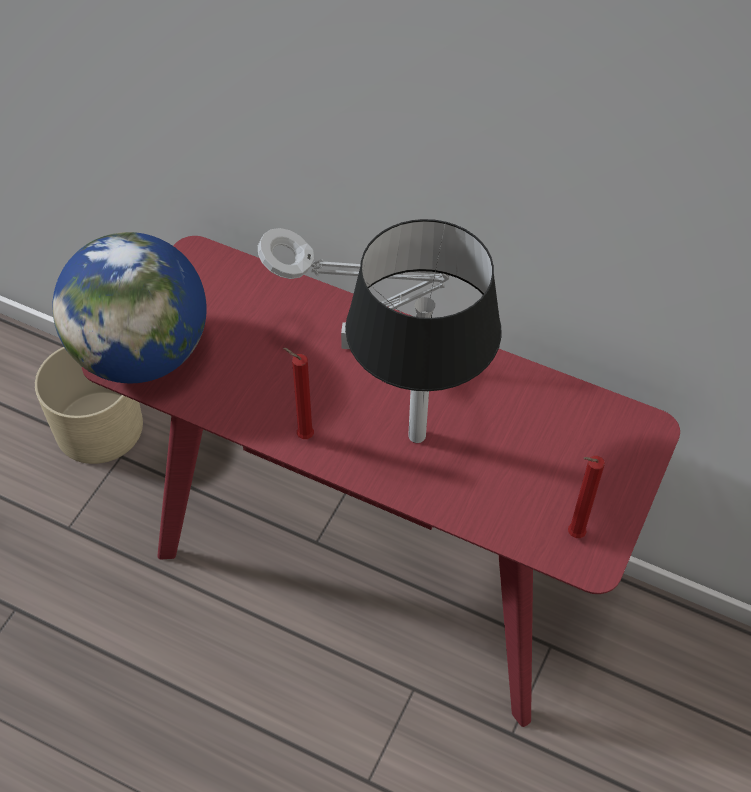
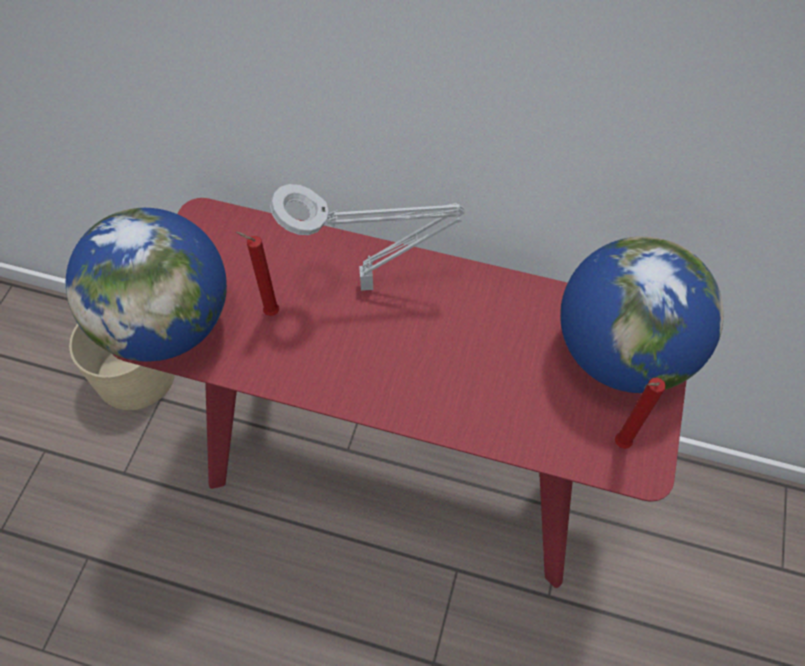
camera: 10 degrees left, 5 degrees up
red candle [283,348,314,439] -> red candle moved to [236,232,279,316]
black table lamp [345,219,501,443] -> none
none -> globe [560,236,724,393]

